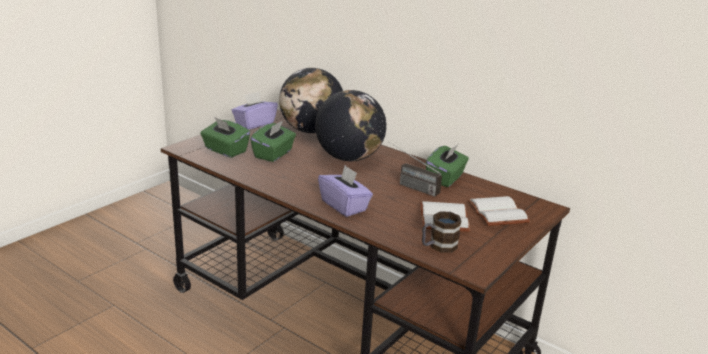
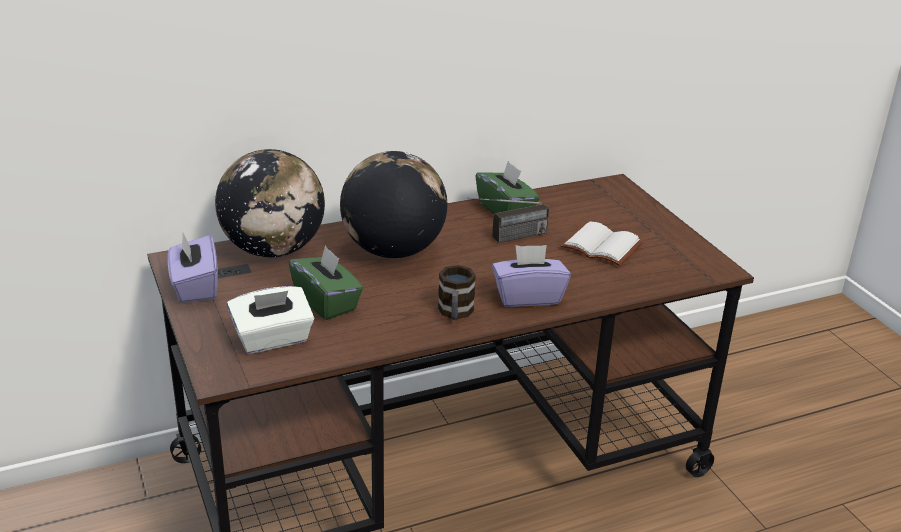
camera: 60 degrees left, 5 degrees up
green tissue box [200,117,250,158] -> white tissue box [227,286,314,354]
mug [422,212,462,253] -> mug moved to [438,265,476,320]
white book [468,196,530,226] -> none

